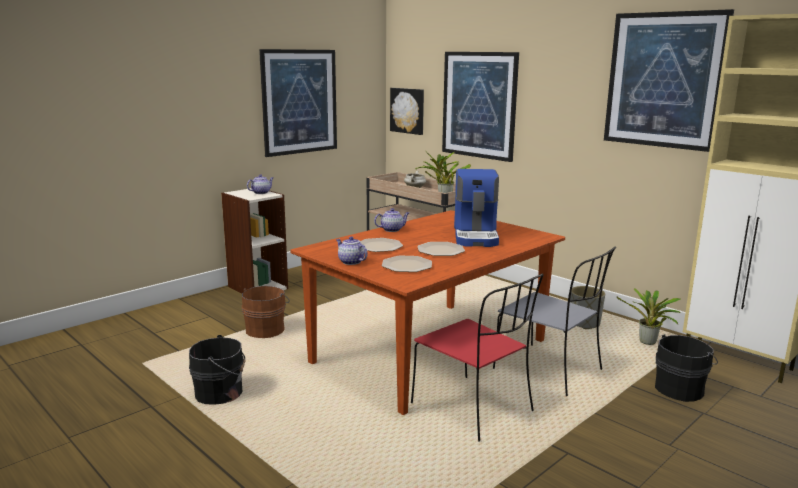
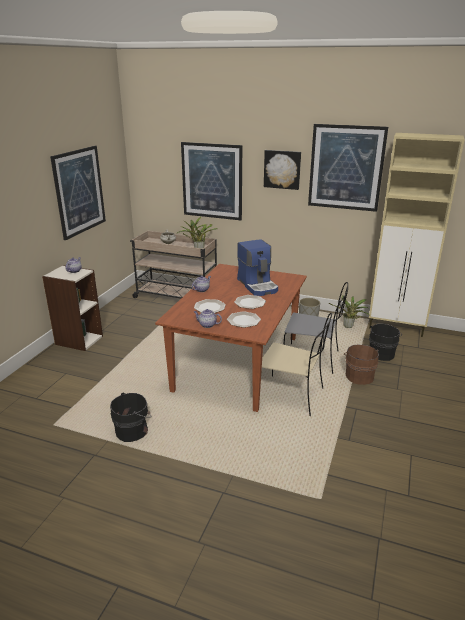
camera: 25 degrees left, 10 degrees up
brown bucket [242,286,290,338] -> brown bucket moved to [344,344,379,385]
picture [390,88,424,135] -> picture moved to [264,150,301,190]
red chair [411,273,544,442] -> beige chair [262,313,332,416]

